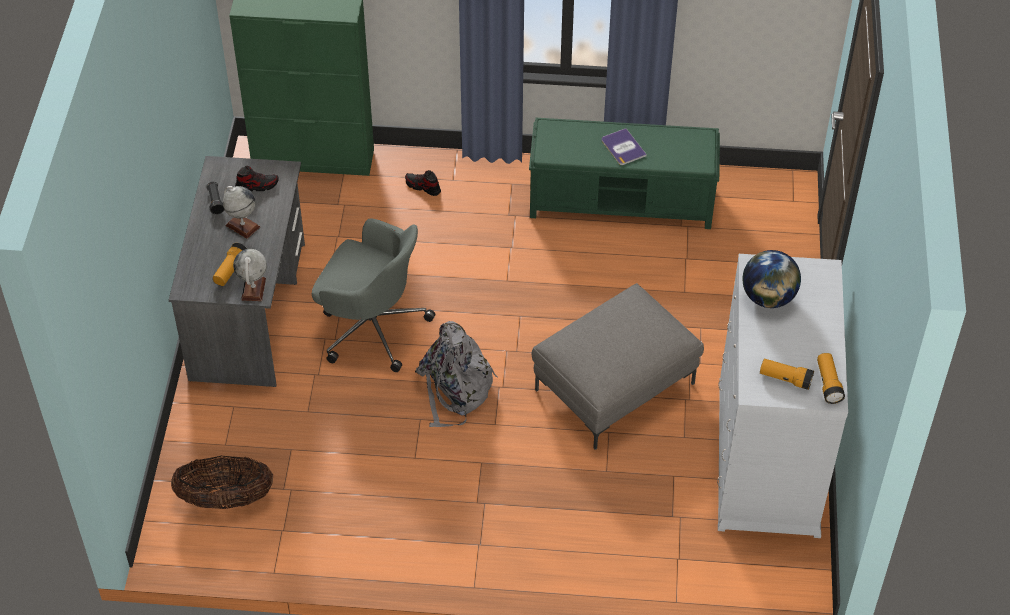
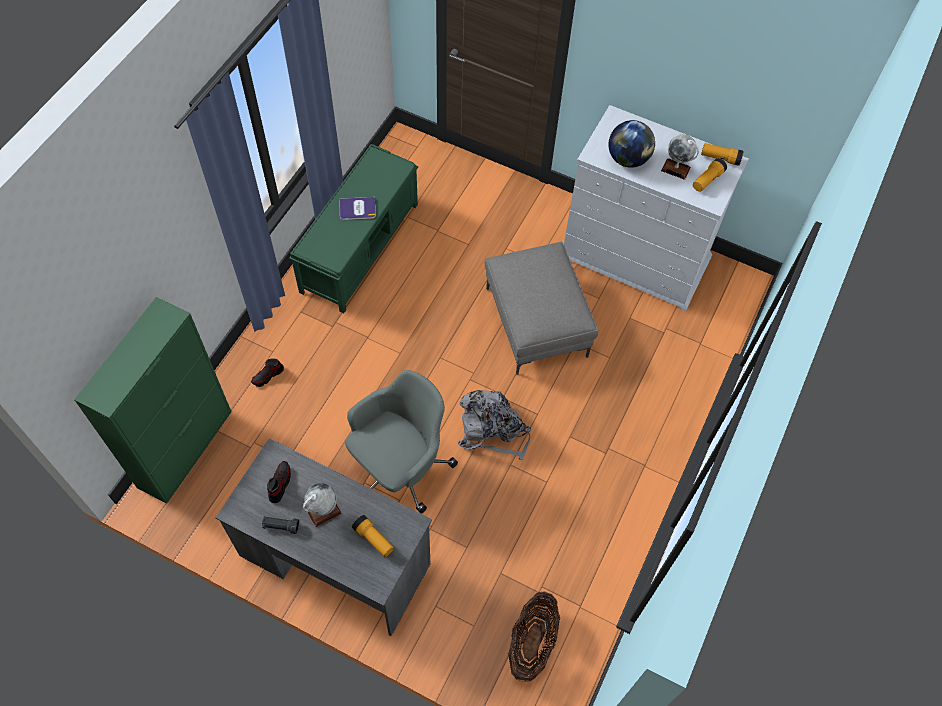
camera: 70 degrees left, 10 degrees up
globe [233,249,267,301] -> globe moved to [661,134,699,180]

